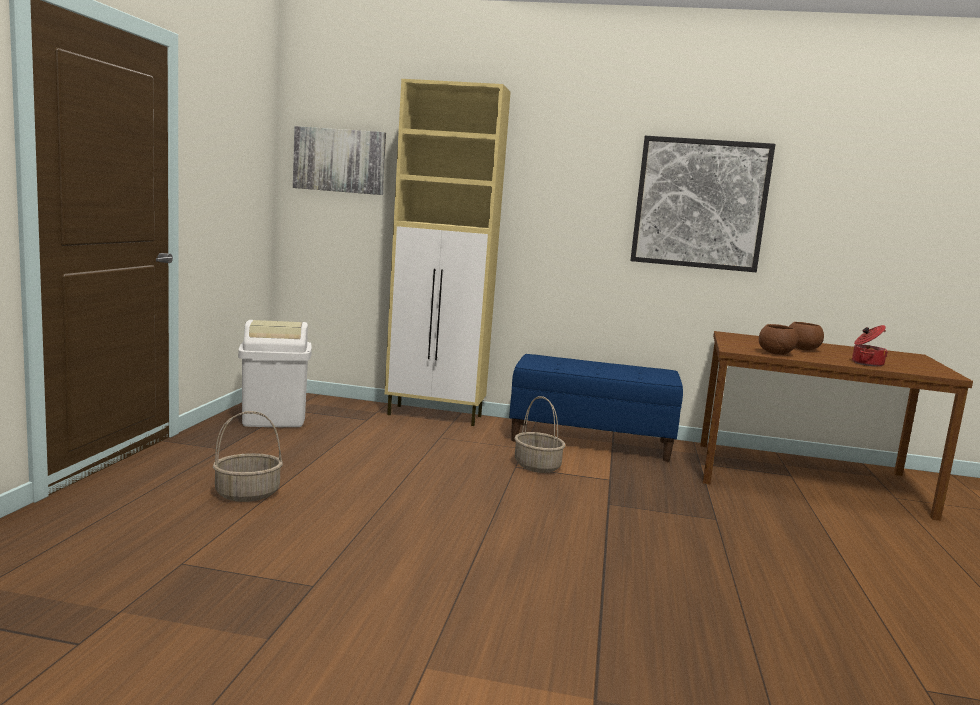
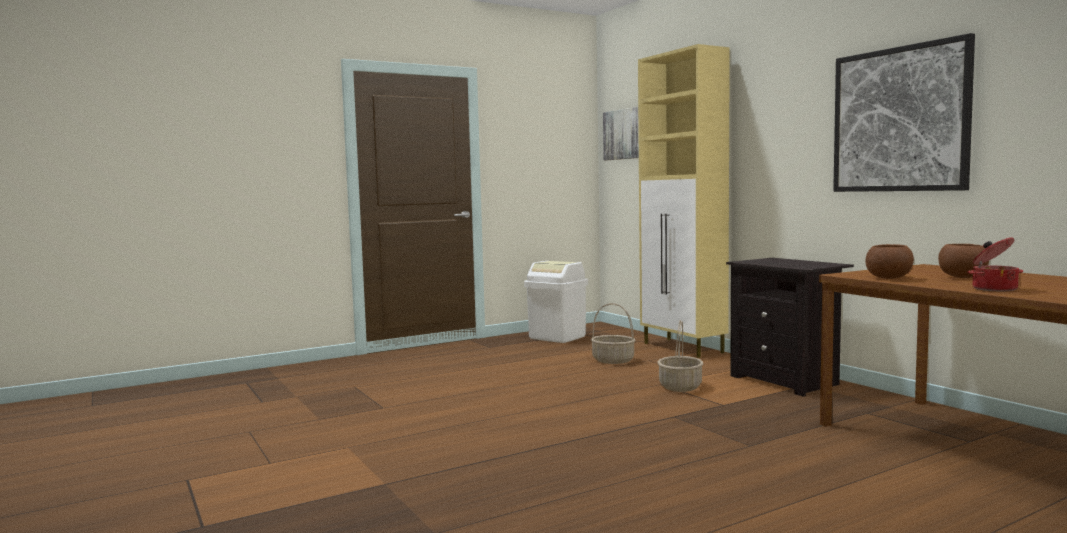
camera: 50 degrees right, 5 degrees down
basket [213,411,283,502] -> basket moved to [591,303,635,364]
blue bench [509,354,683,462] -> black nightstand [726,258,854,397]

